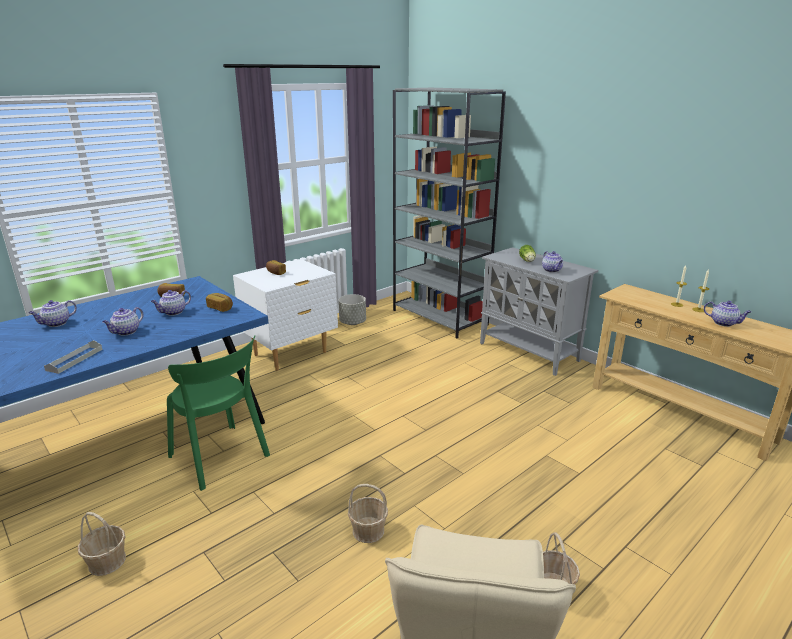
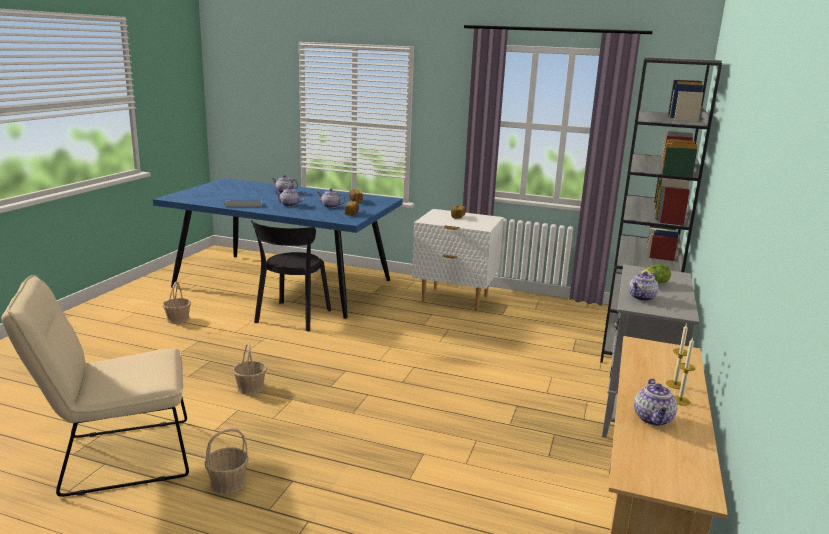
camera: 60 degrees right, 5 degrees down
green chair [167,335,270,491] -> black chair [251,220,331,331]
grey planter [338,294,366,325] -> none

